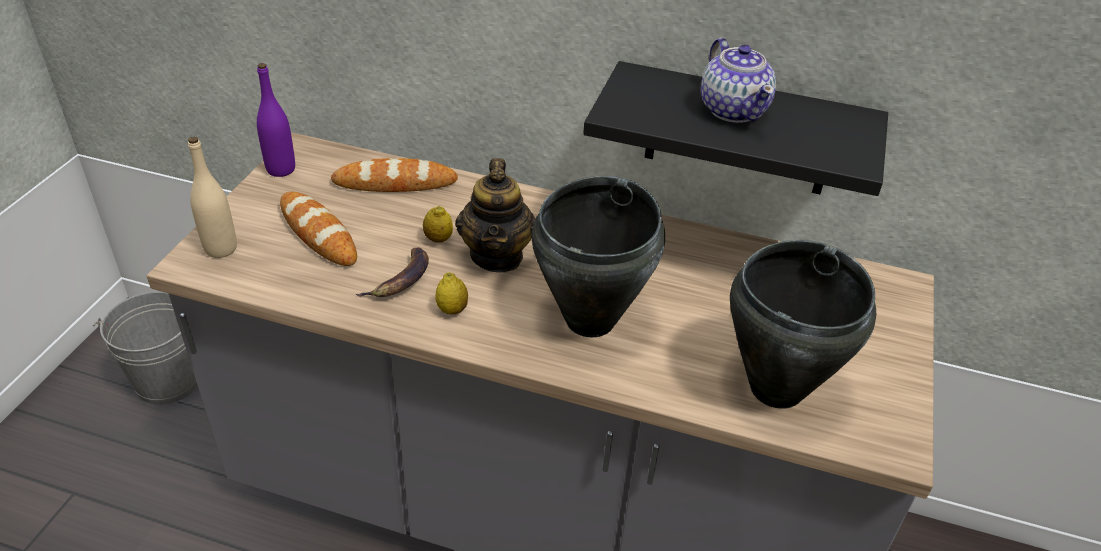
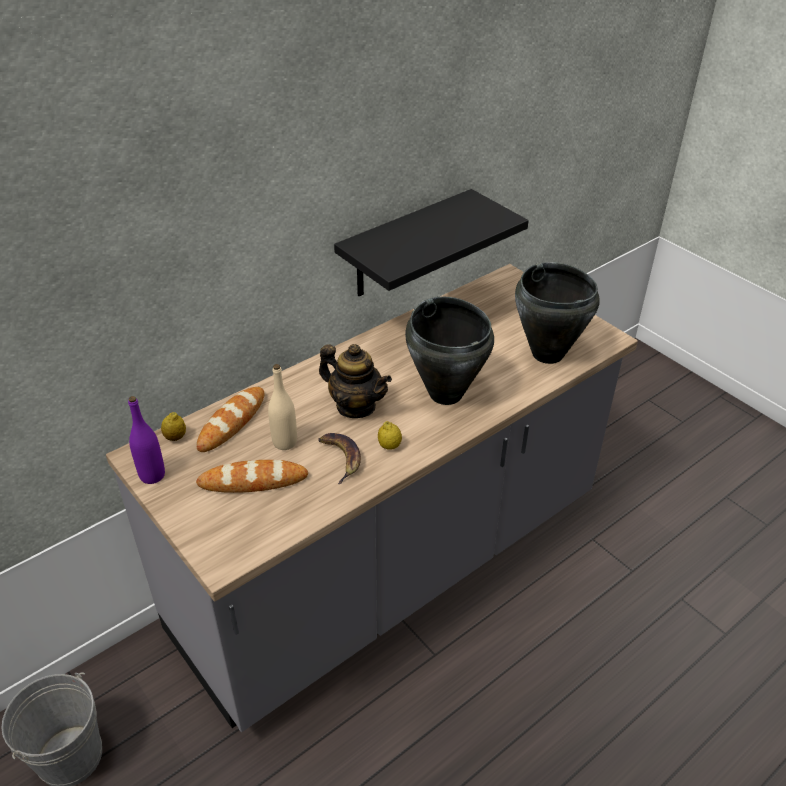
camera: 55 degrees left, 0 degrees up
beige bottle [188,137,237,258] -> beige bottle moved to [268,364,297,450]
lemon [423,206,453,243] -> lemon moved to [161,412,186,441]
teapot [701,38,776,123] -> none

